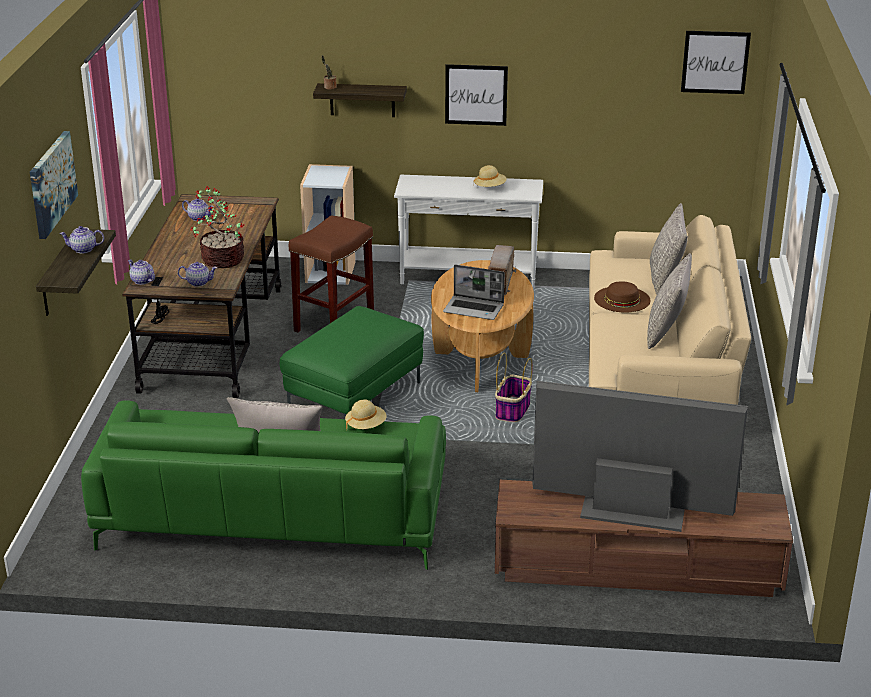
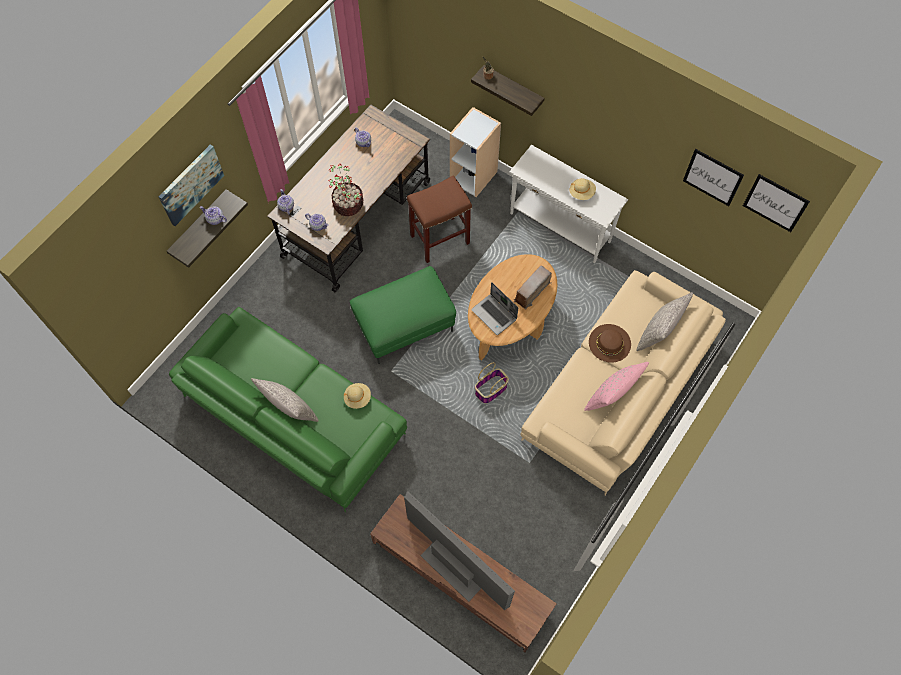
camera: 30 degrees right, 35 degrees up
picture [445,64,508,126] -> picture moved to [683,149,744,206]
grey pillow [647,253,692,349] -> pink pillow [584,362,649,411]

